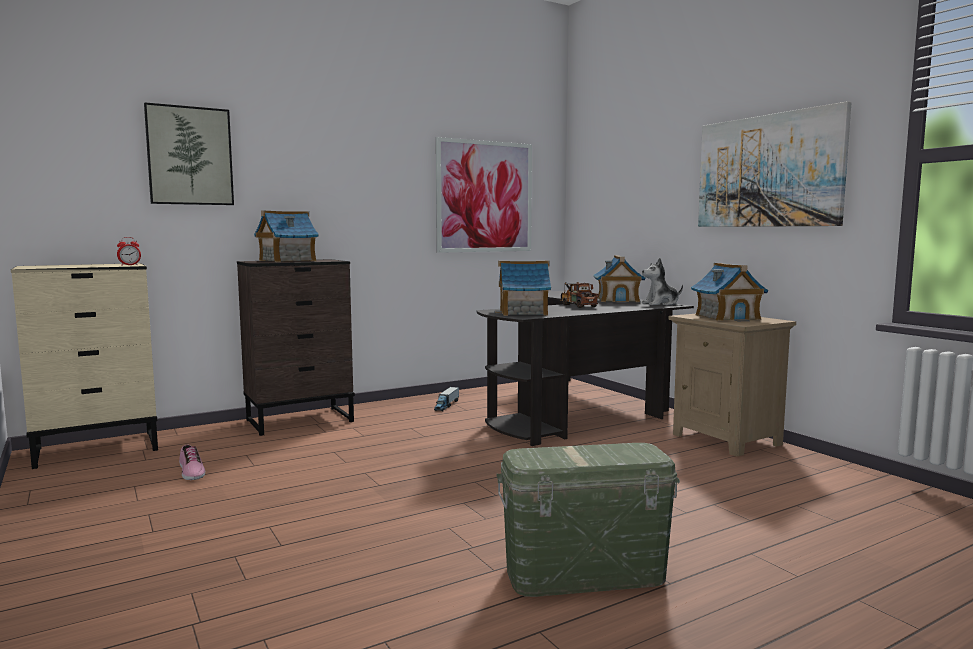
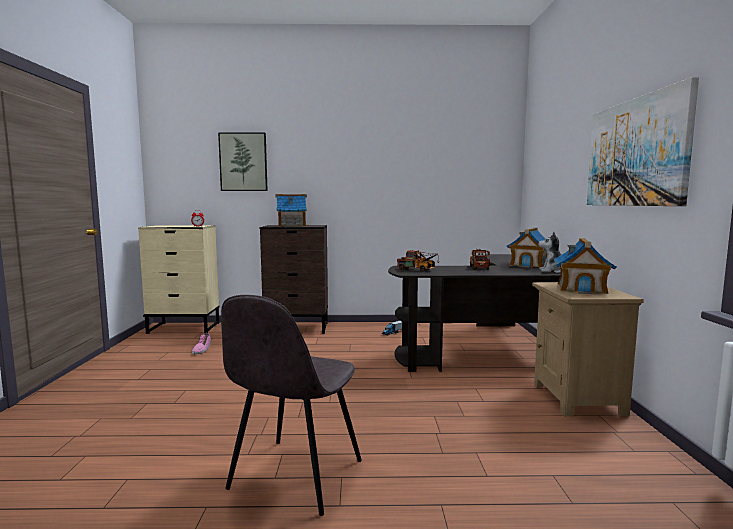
camera: 30 degrees right, 0 degrees up
picture [436,137,532,253] -> none
toy house [495,261,551,316] -> toy truck [397,250,439,272]
green storage box [496,443,680,597] -> grey chair [221,295,362,516]

